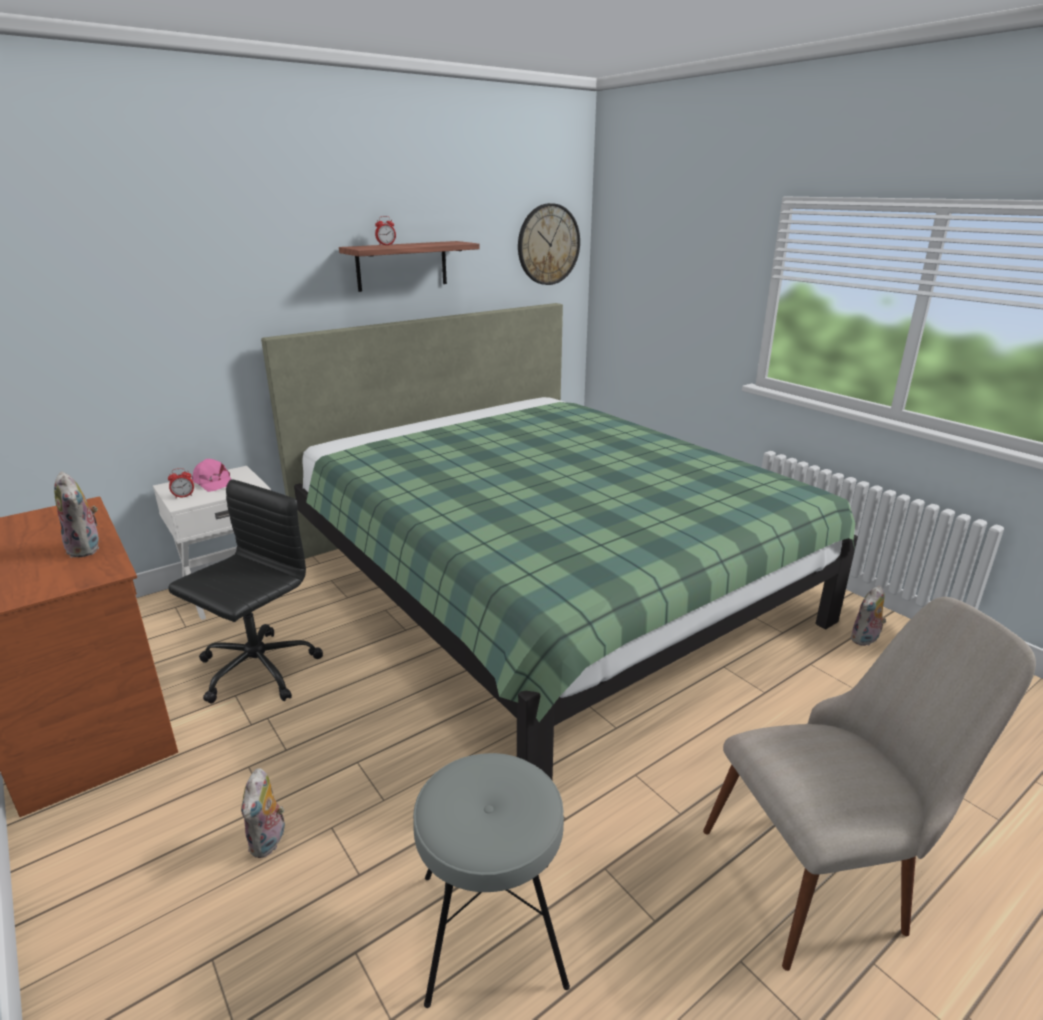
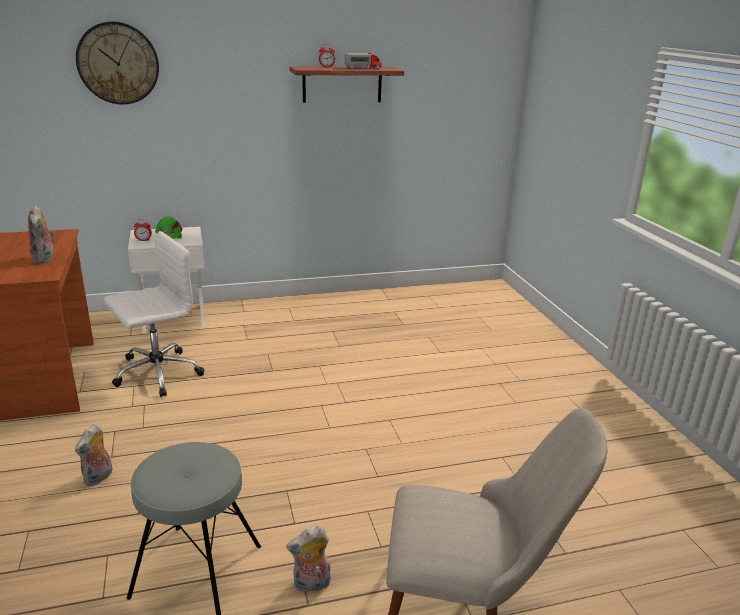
camera: 20 degrees right, 0 degrees up
black office chair [168,480,323,704] -> white office chair [104,231,205,397]
pink cap [192,459,232,492] -> green cap [155,216,183,239]
green bed [261,303,858,781] -> none
wall clock [518,203,580,285] -> wall clock moved to [76,21,159,105]
plush toy [850,585,886,646] -> plush toy moved to [286,526,331,593]
none -> toy truck [345,53,382,69]

